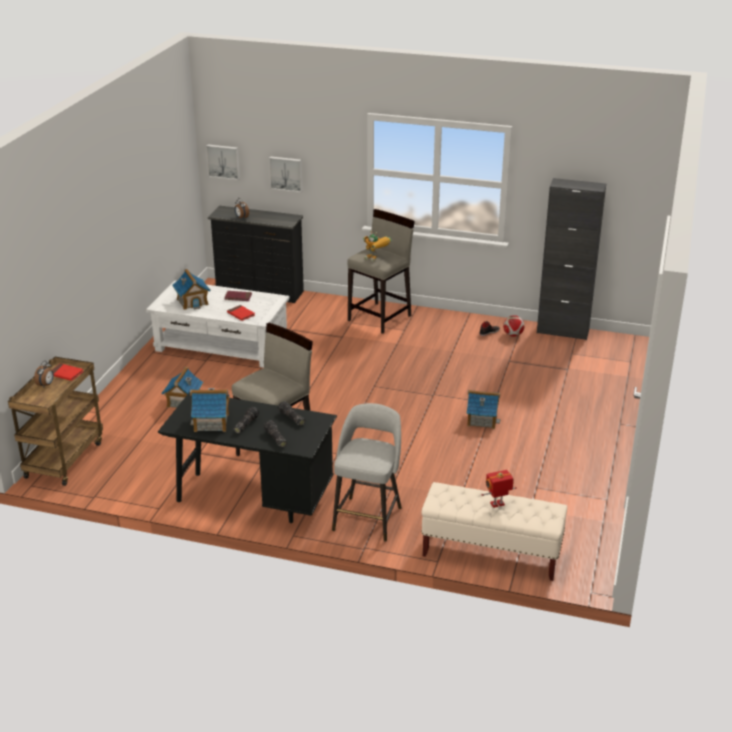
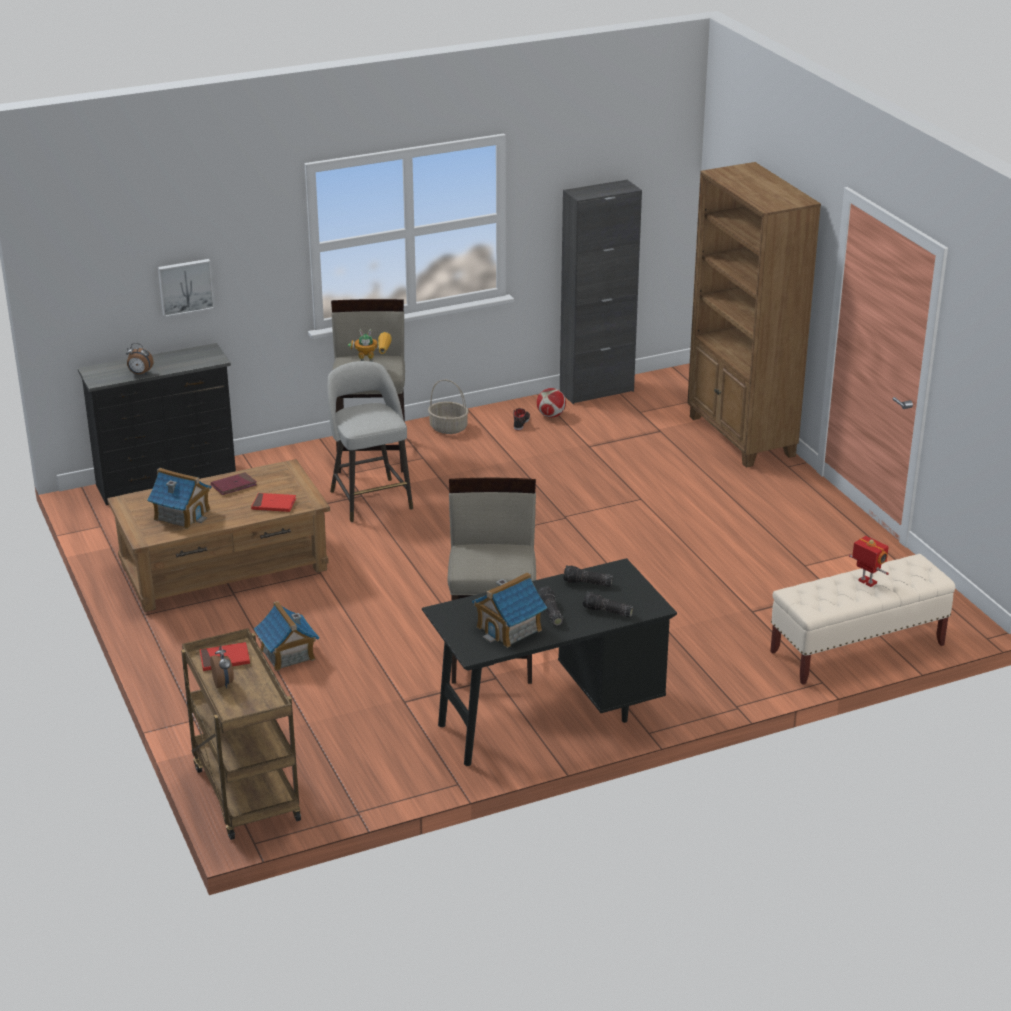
camera: 40 degrees left, 0 degrees up
white coffee table [146,280,290,368] -> brown coffee table [107,459,330,612]
picture [206,144,240,180] -> none
grey stool [332,403,402,542] -> grey stool moved to [327,361,413,522]
toy house [467,390,500,429] -> none
toy robot [481,470,517,508] -> toy robot turned 105 degrees clockwise [849,536,889,587]
none -> basket [428,380,469,434]
none -> brown bookcase [687,162,821,468]

